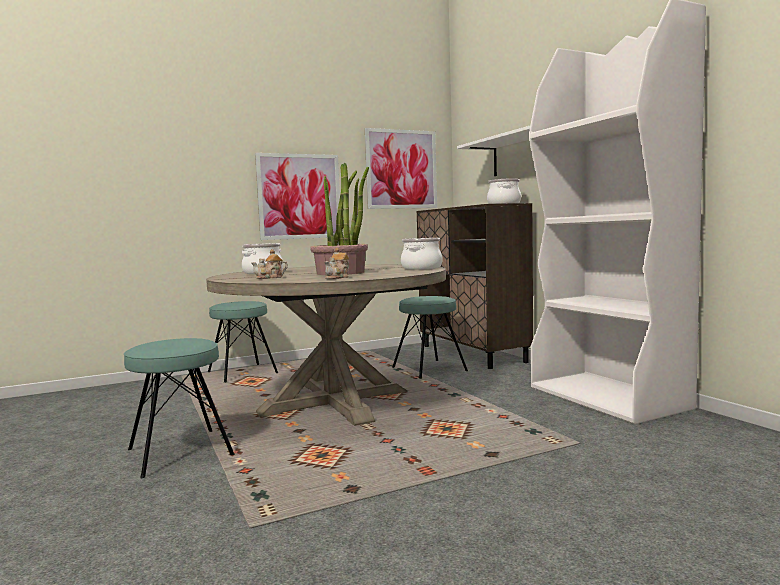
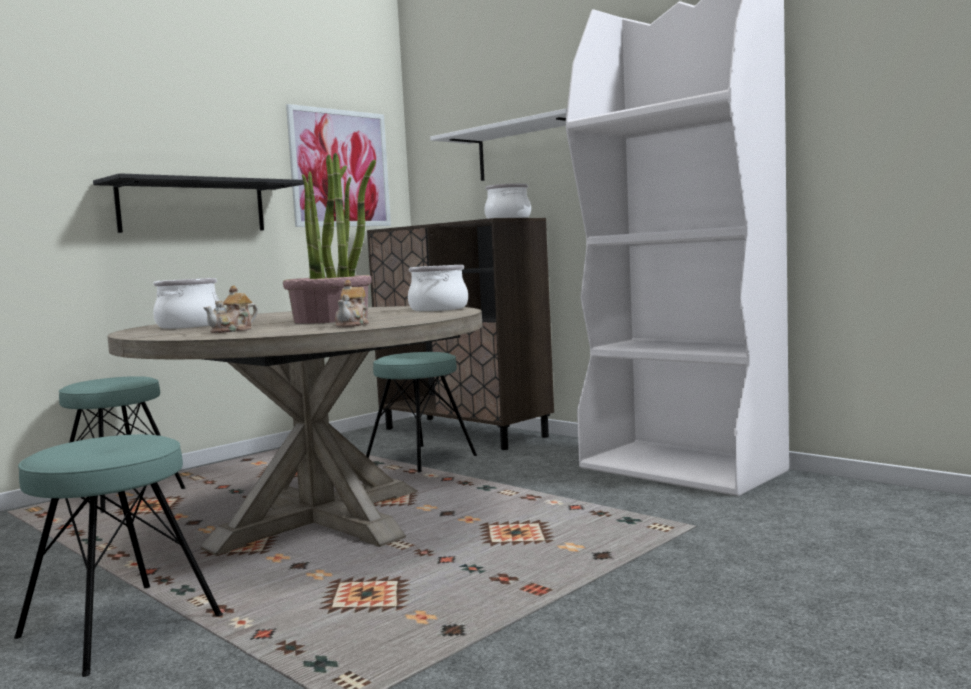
camera: 20 degrees left, 0 degrees up
picture [255,153,340,240] -> black shelf [93,173,304,233]

